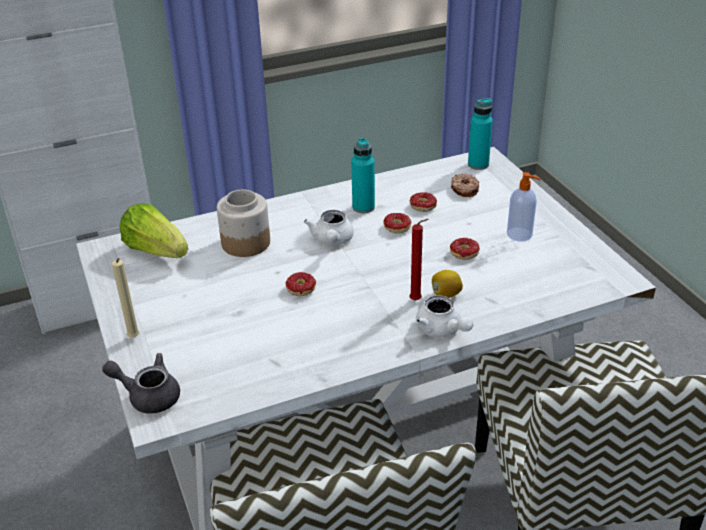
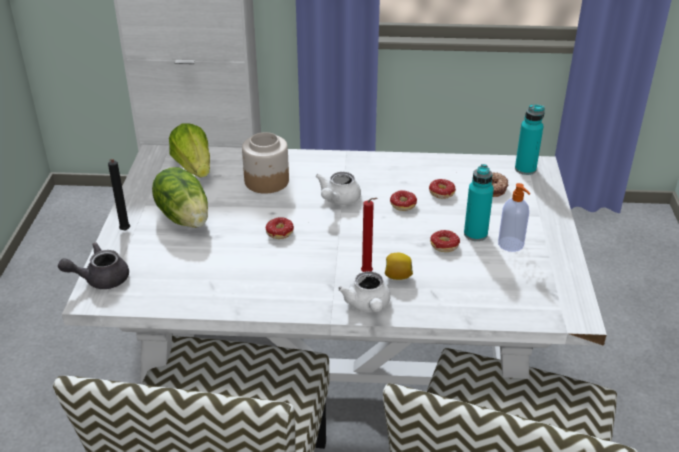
camera: 25 degrees right, 0 degrees up
grey teapot [102,353,180,414] -> grey teapot turned 60 degrees counterclockwise [58,242,129,289]
beige candle [112,258,140,338] -> black candle [108,159,130,231]
turquoise bottle [351,138,375,213] -> turquoise bottle moved to [464,164,494,241]
none -> lettuce [152,167,208,228]

